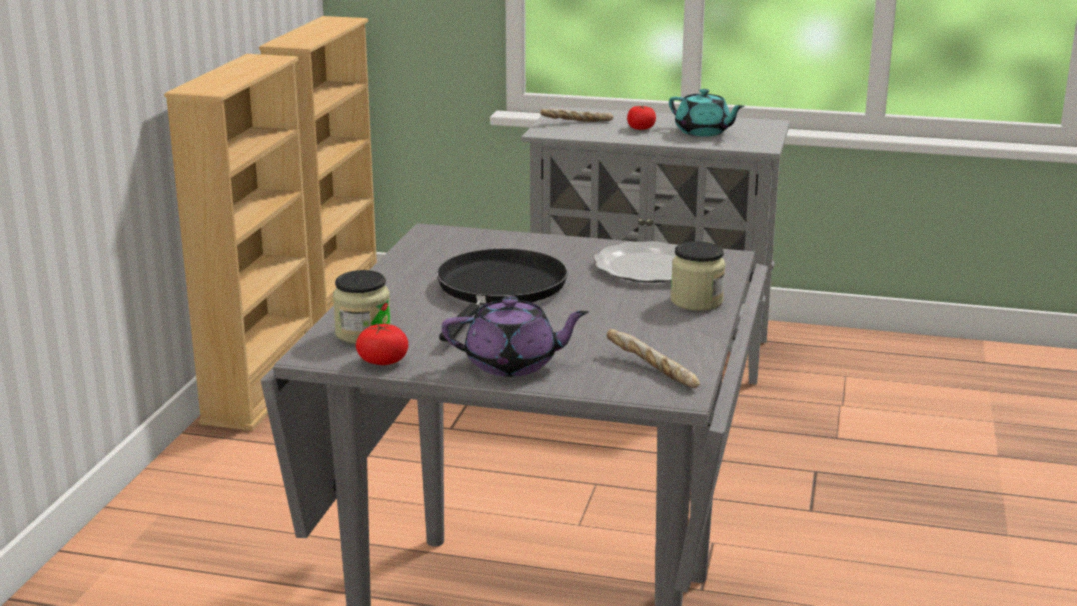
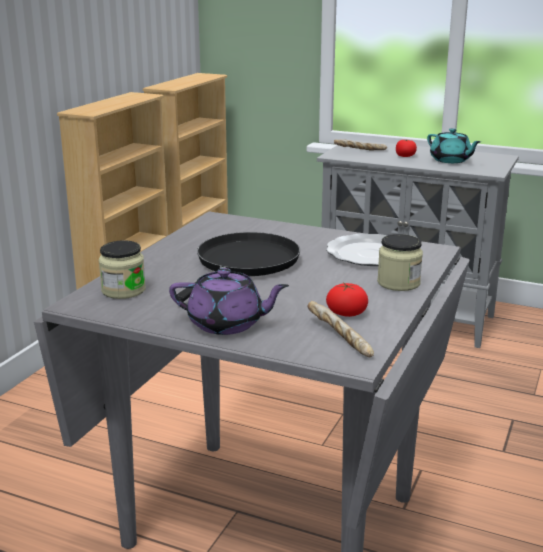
camera: 10 degrees right, 0 degrees up
tomato [356,323,408,365] -> tomato moved to [326,282,368,317]

